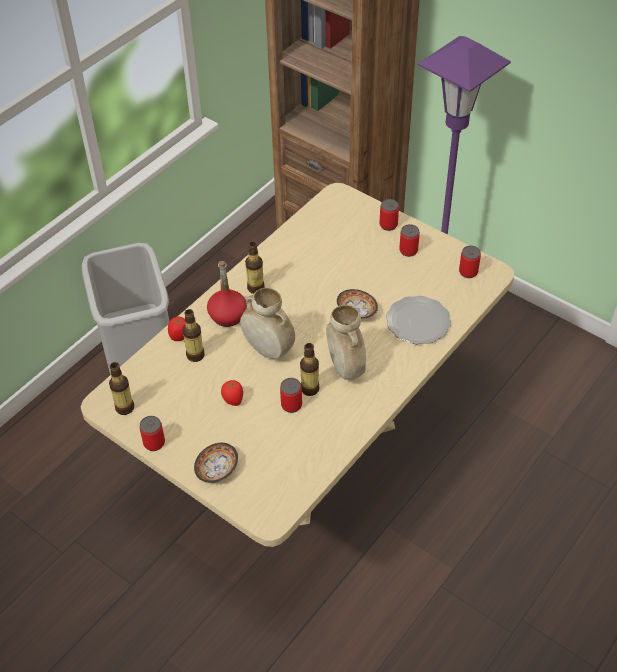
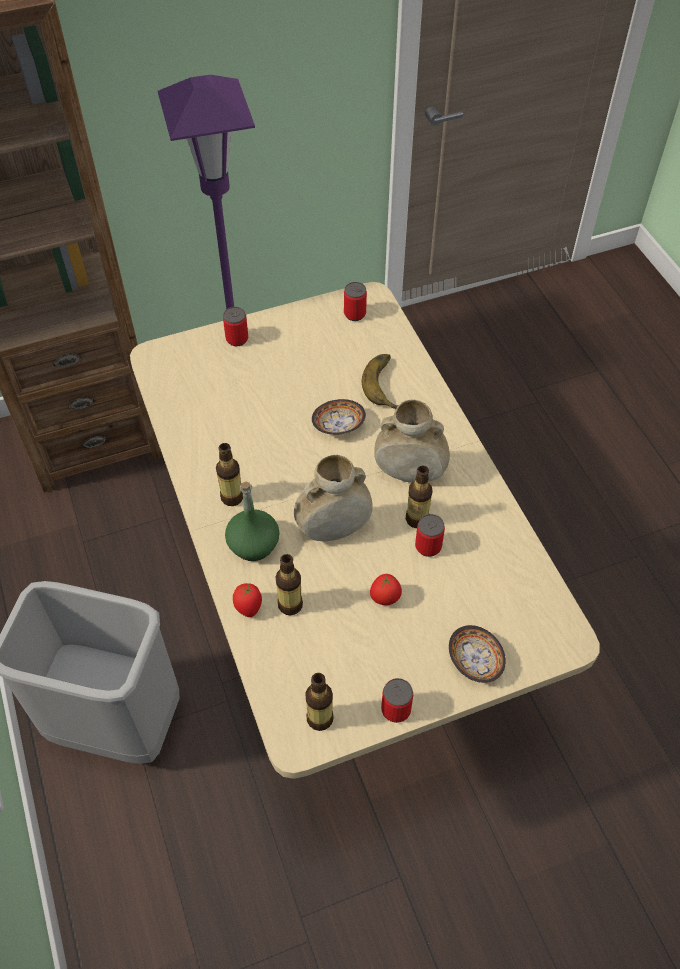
camera: 60 degrees left, 5 degrees up
red bottle [207,261,247,327] -> green bottle [225,482,280,561]
plate [386,296,451,344] -> banana [362,354,399,409]
can [399,224,420,257] -> none

